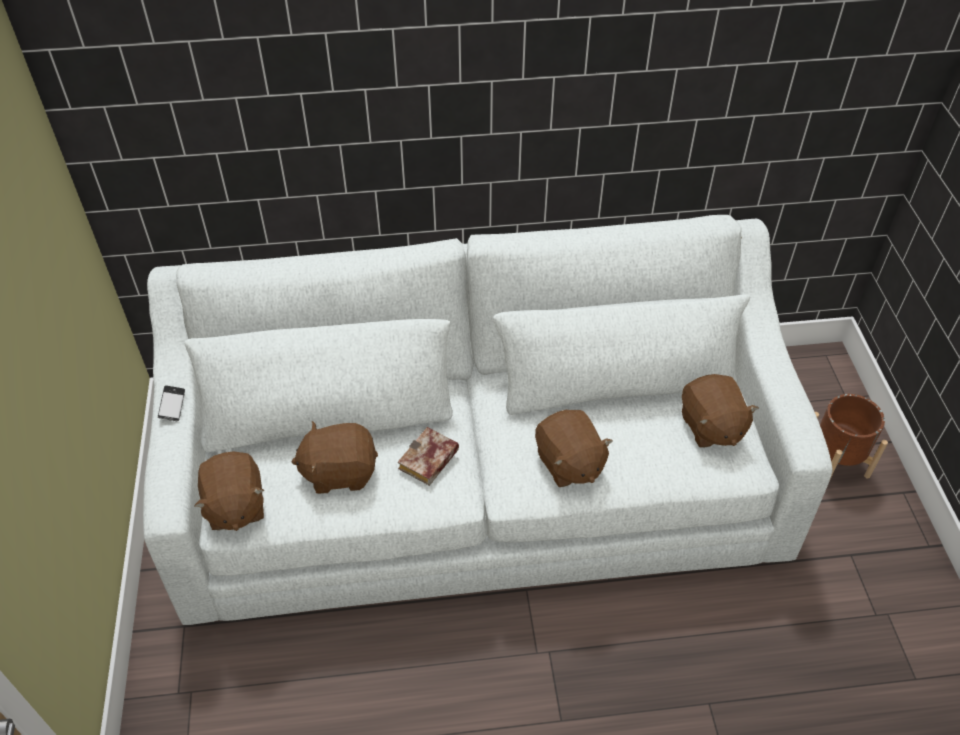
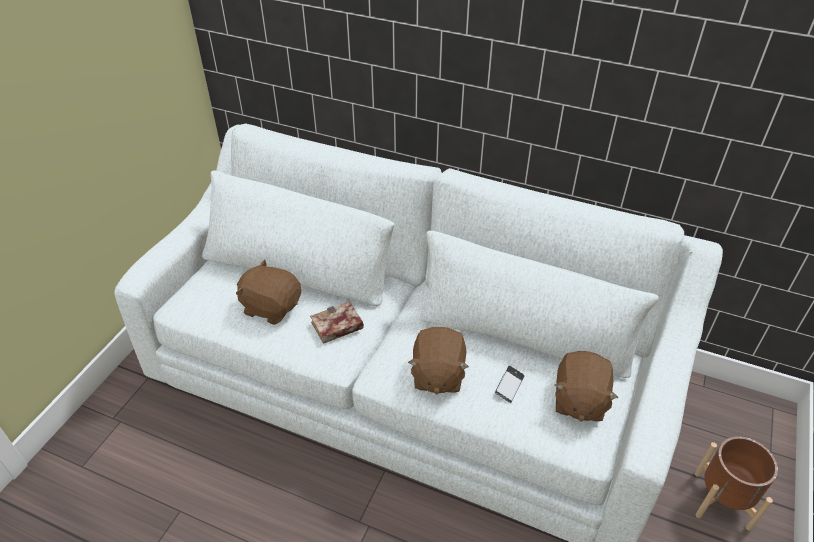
camera: 30 degrees right, 5 degrees down
phone [158,385,185,421] -> phone moved to [495,366,524,403]
brown plush toy [194,451,264,531] -> none

